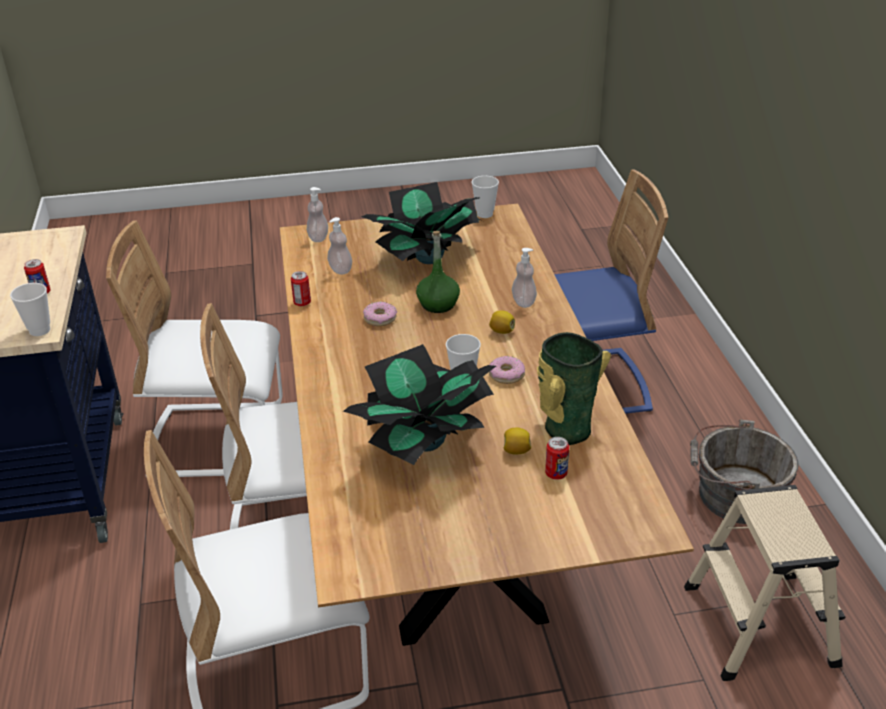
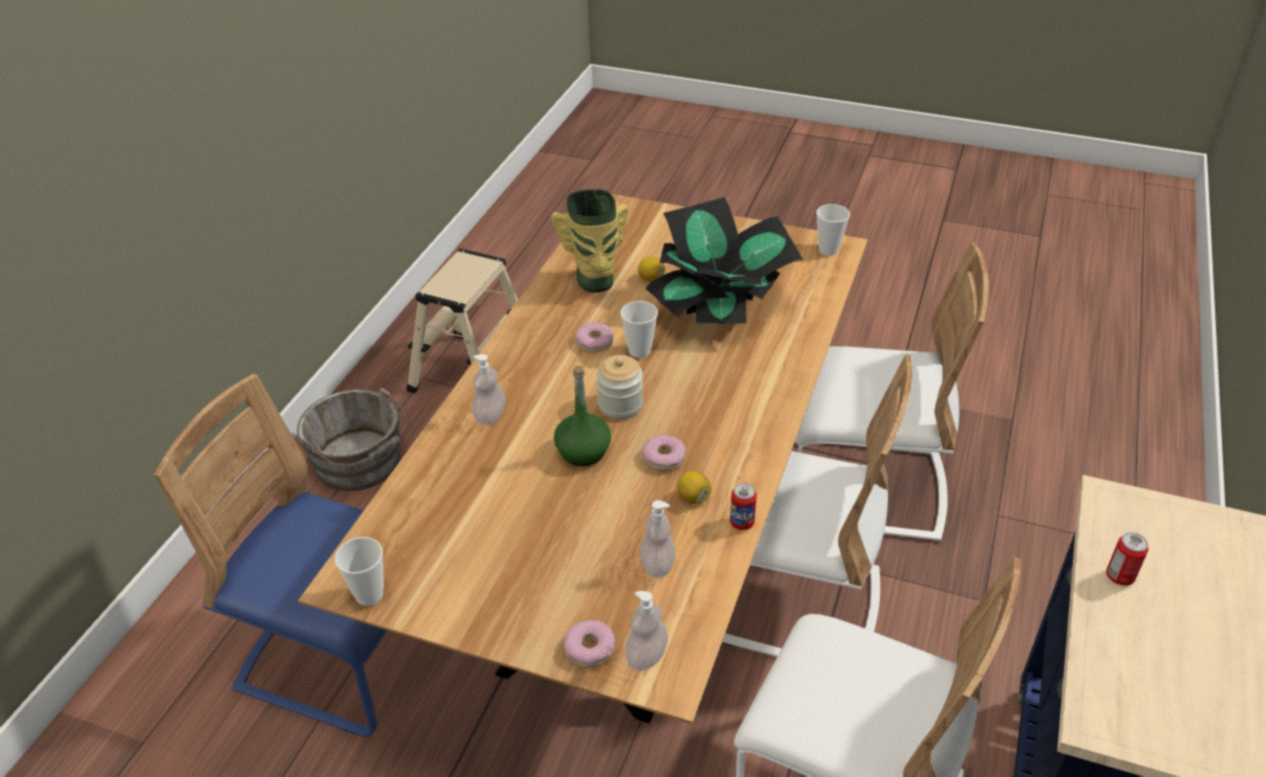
camera: 150 degrees left, 5 degrees up
cup [10,283,50,336] -> cup moved to [816,204,850,256]
potted plant [361,182,480,264] -> none
lemon [489,310,515,334] -> lemon moved to [677,471,711,504]
can [545,437,569,480] -> none
none -> donut [564,620,615,668]
none -> jar [597,355,643,419]

